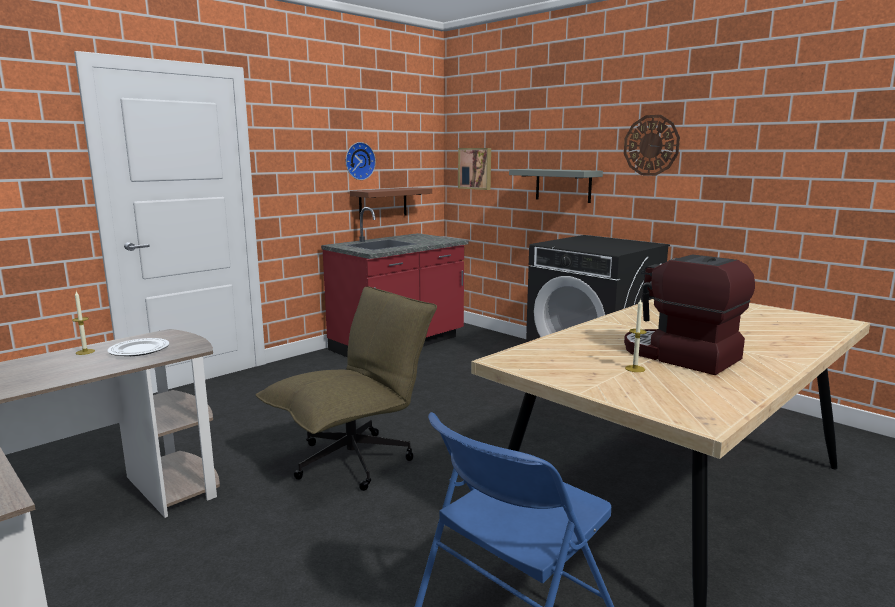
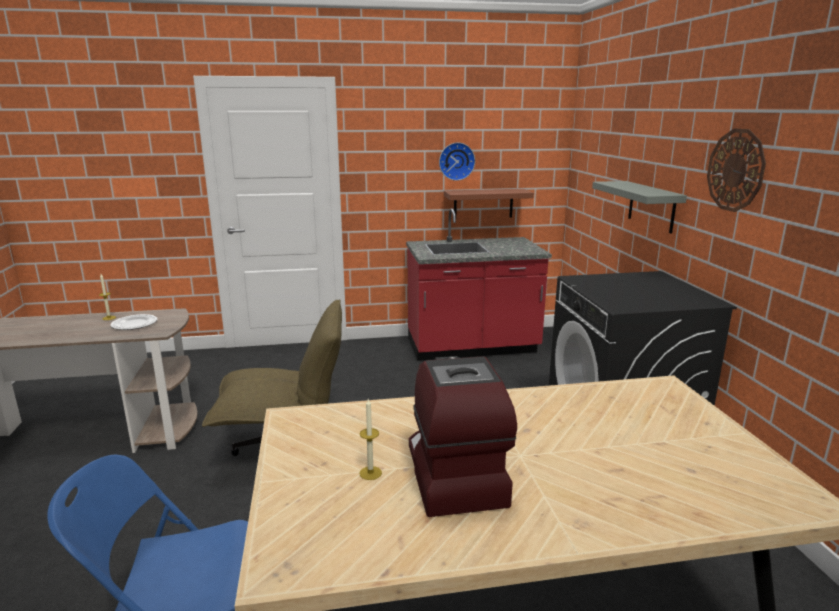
camera: 35 degrees right, 5 degrees up
picture [458,148,491,190] -> none

